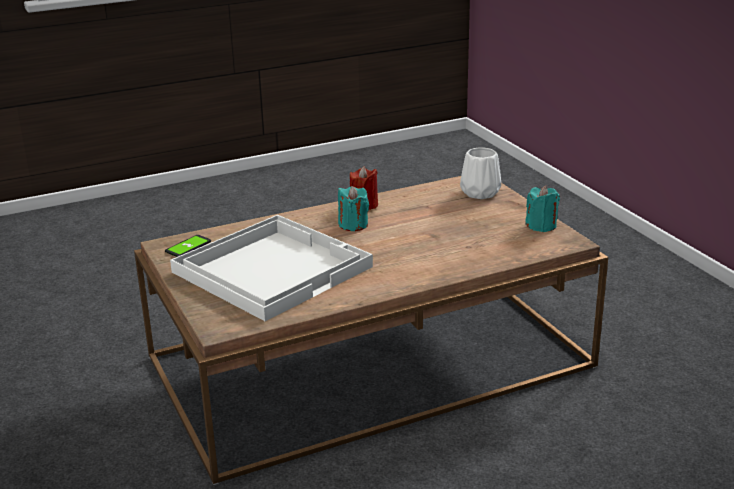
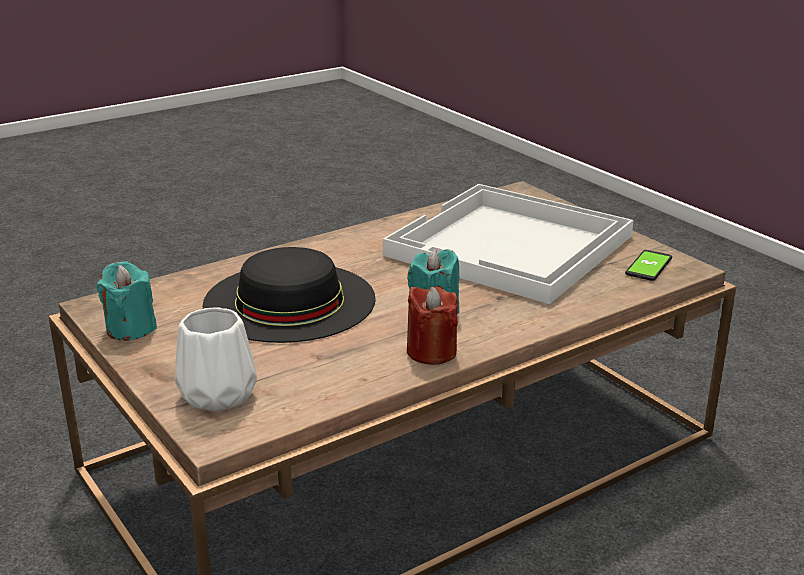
camera: 170 degrees right, 0 degrees up
none -> black hat [203,247,376,343]

